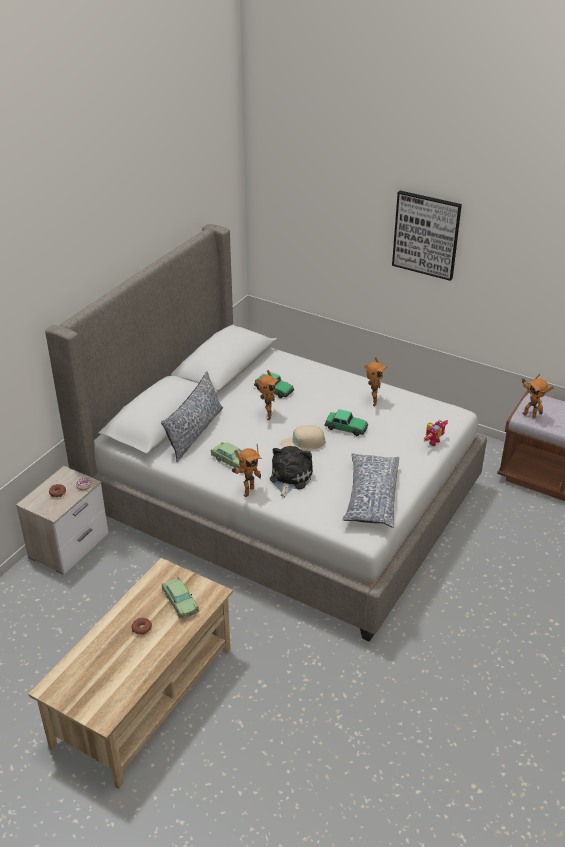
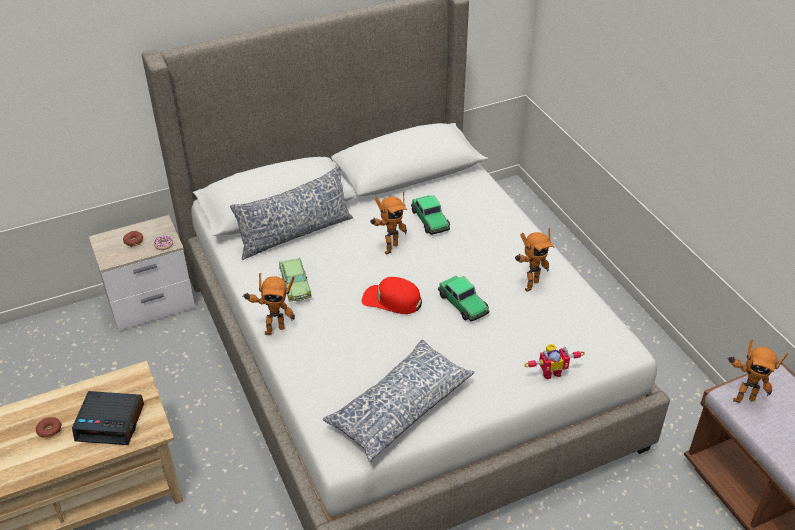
camera: 35 degrees right, 5 degrees up
toy car [162,577,199,619] -> alarm clock [72,391,144,445]
plush toy [270,446,313,498] -> none
beige cap [281,425,325,450] -> red cap [362,277,422,314]
picture [392,191,462,281] -> none
toy robot [521,374,554,418] -> toy robot turned 75 degrees counterclockwise [727,340,788,403]

